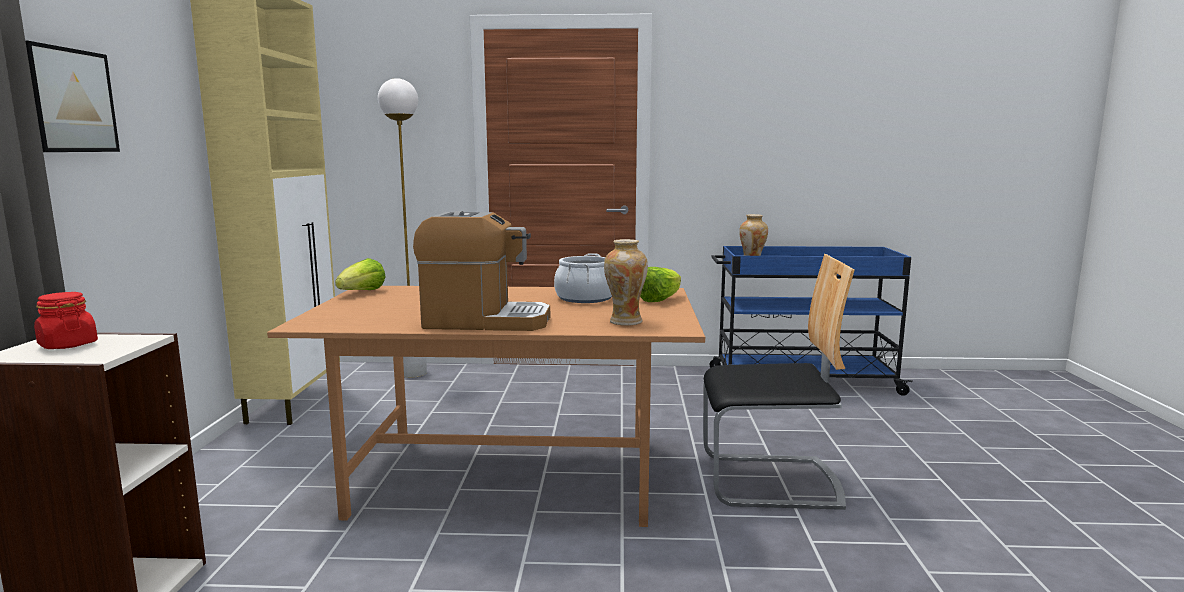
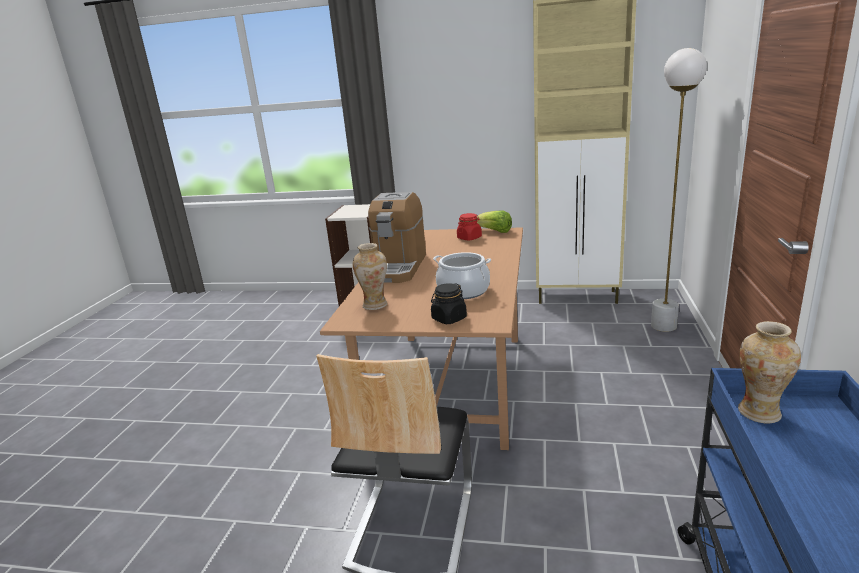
camera: 100 degrees right, 10 degrees up
picture [25,41,120,152] -> none
red jar [34,292,98,349] -> red jar moved to [457,213,482,240]
lettuce [640,267,681,302] -> black jar [431,283,467,324]

